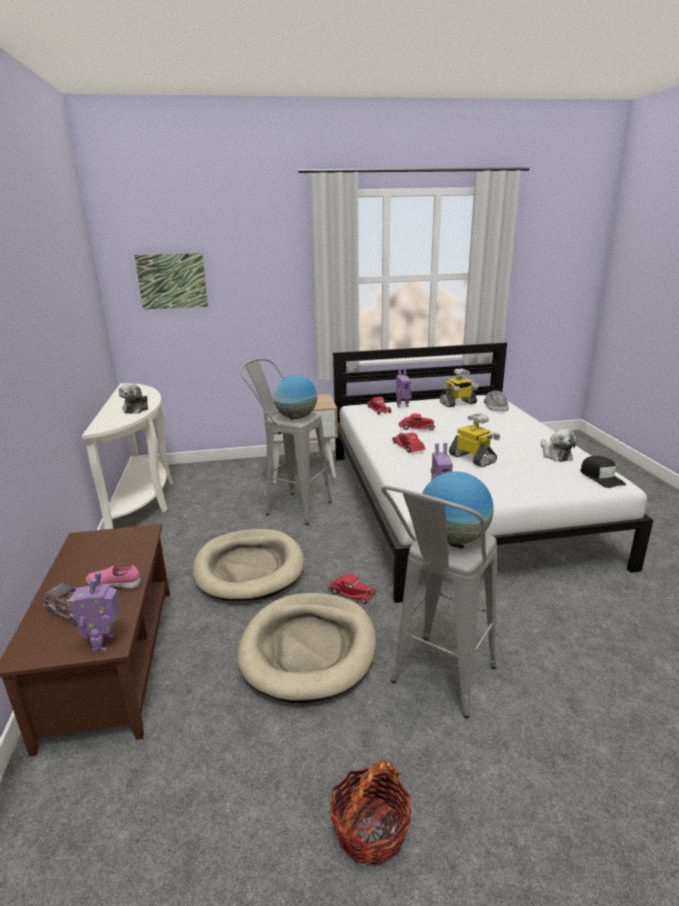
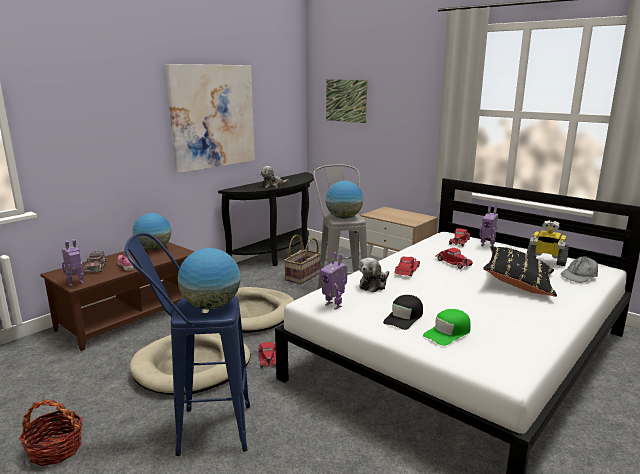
camera: 50 degrees right, 5 degrees down
white console table [82,383,173,529] -> black console table [218,172,314,266]
grey stool [381,485,497,718] -> blue stool [124,233,250,456]
toy robot [449,413,500,467] -> none
plush toy [541,429,577,462] -> plush toy moved to [358,258,389,292]
black cap [580,456,626,488] -> black cap moved to [383,295,423,330]
none -> globe [132,213,171,250]
none -> picture [166,64,255,173]
none -> basket [284,234,321,284]
none -> green cap [423,309,471,346]
none -> black pillow [483,246,557,297]

